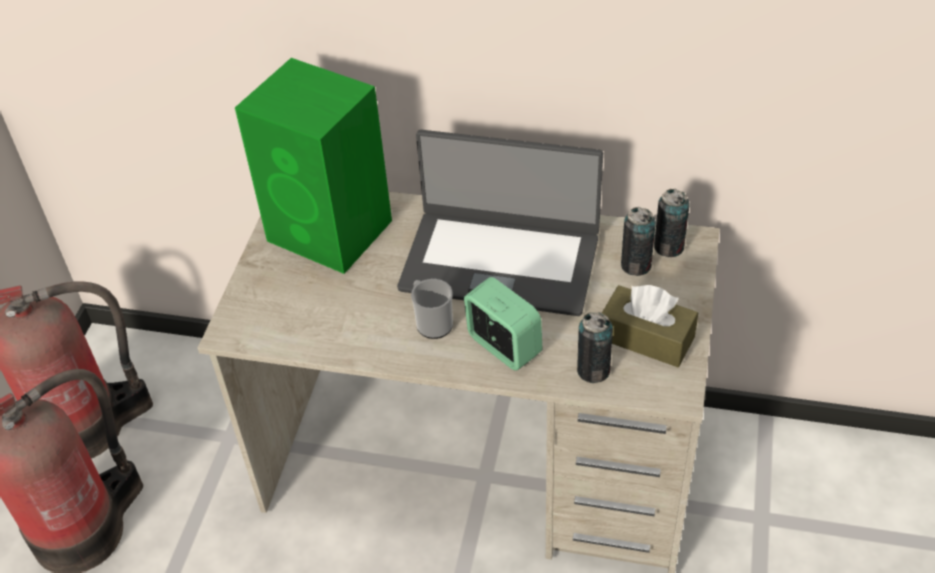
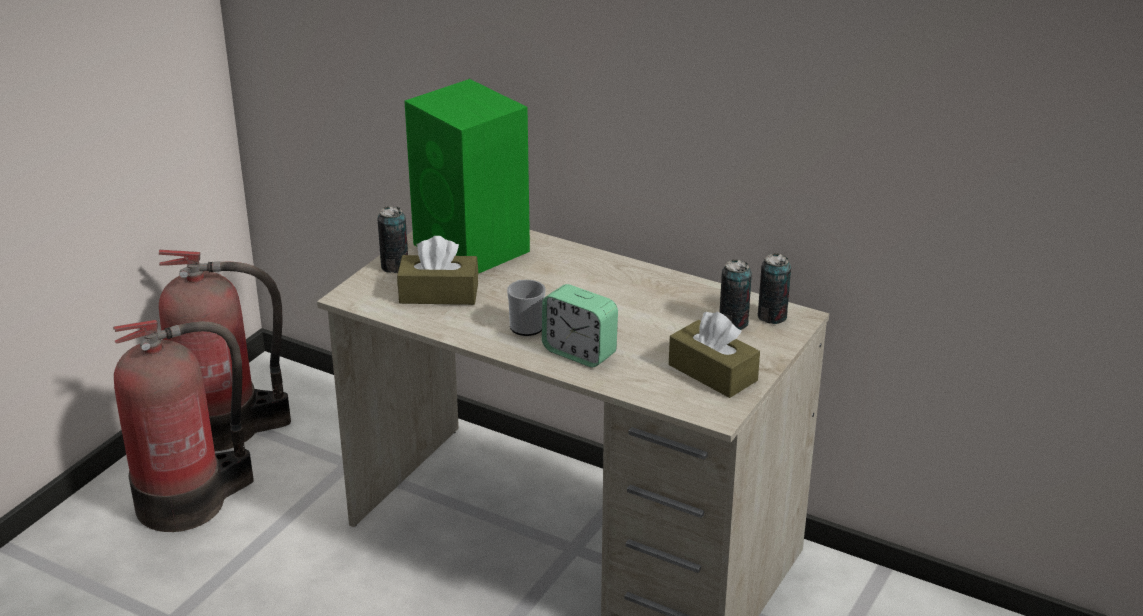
camera: 15 degrees right, 15 degrees down
laptop [397,130,603,316] -> none
alarm clock [464,277,542,370] -> alarm clock turned 150 degrees clockwise [542,284,618,367]
can [577,312,613,383] -> can moved to [378,206,408,273]
none -> brown tissue box [397,236,478,305]

